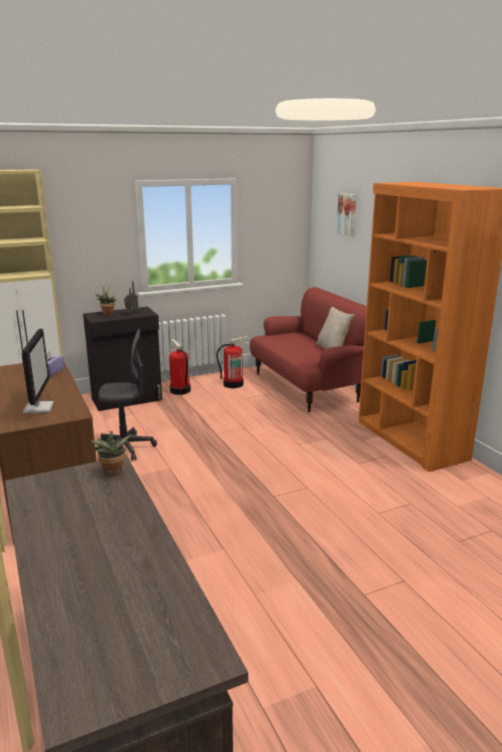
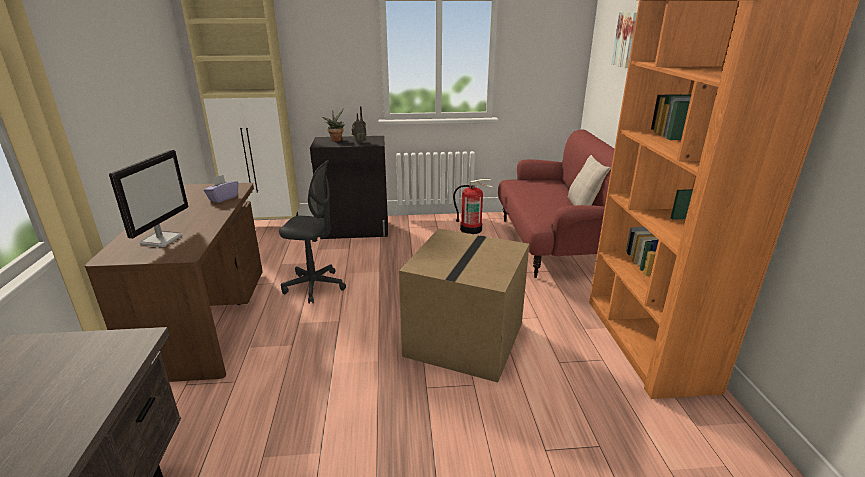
camera: 20 degrees right, 5 degrees up
potted plant [90,431,131,476] -> none
fire extinguisher [169,339,191,395] -> none
none -> cardboard box [399,228,529,383]

